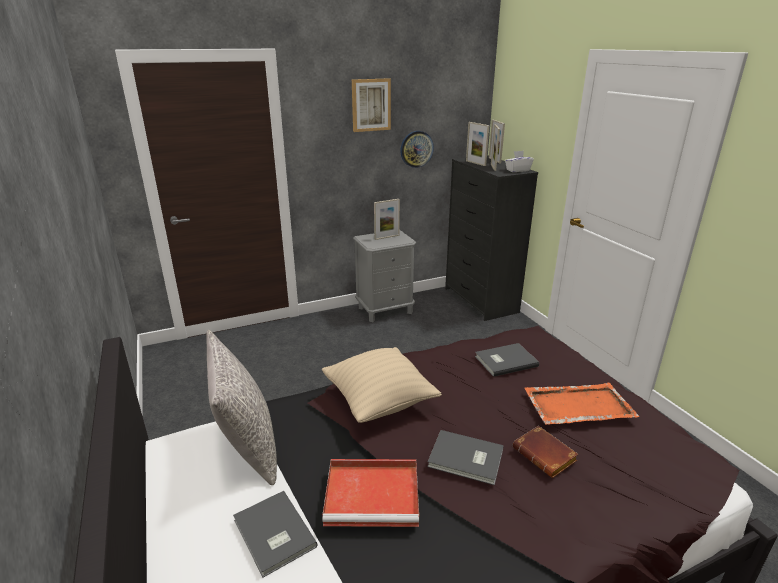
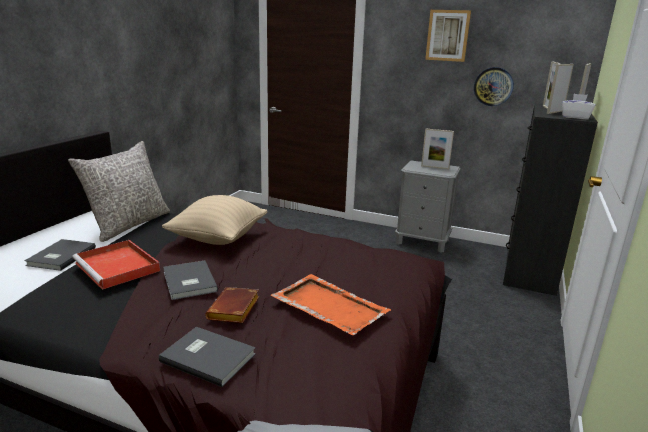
camera: 45 degrees right, 5 degrees down
grey book [475,343,539,377] -> grey book moved to [159,327,256,387]

